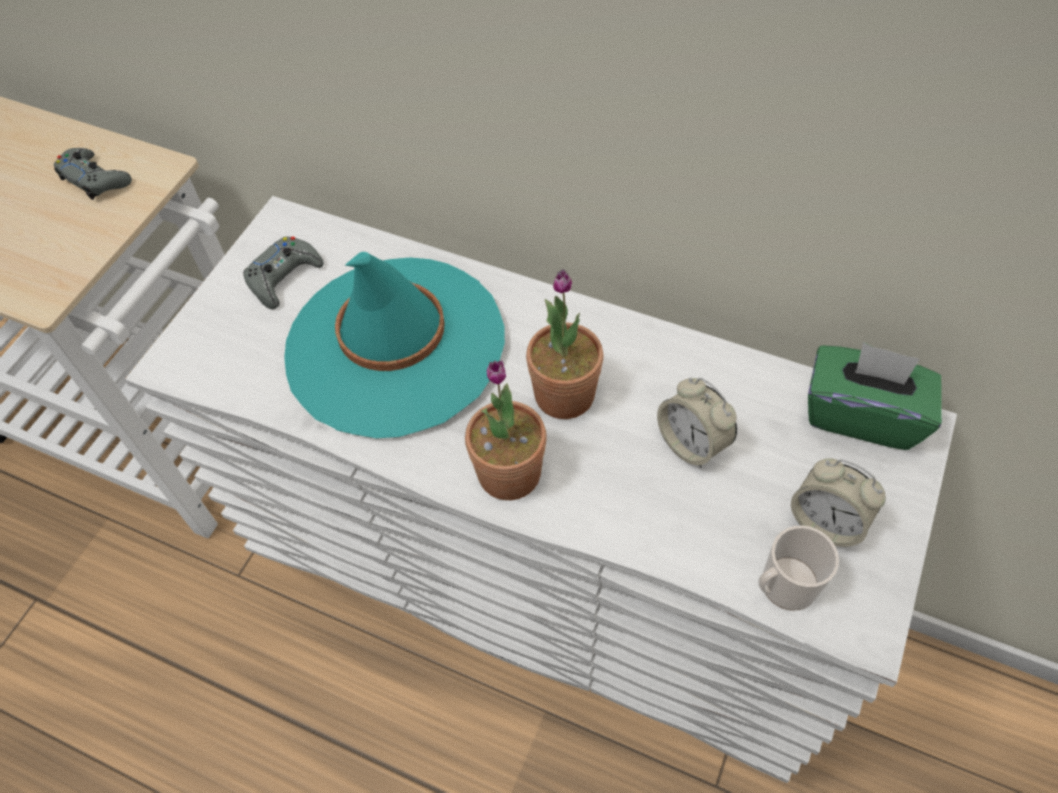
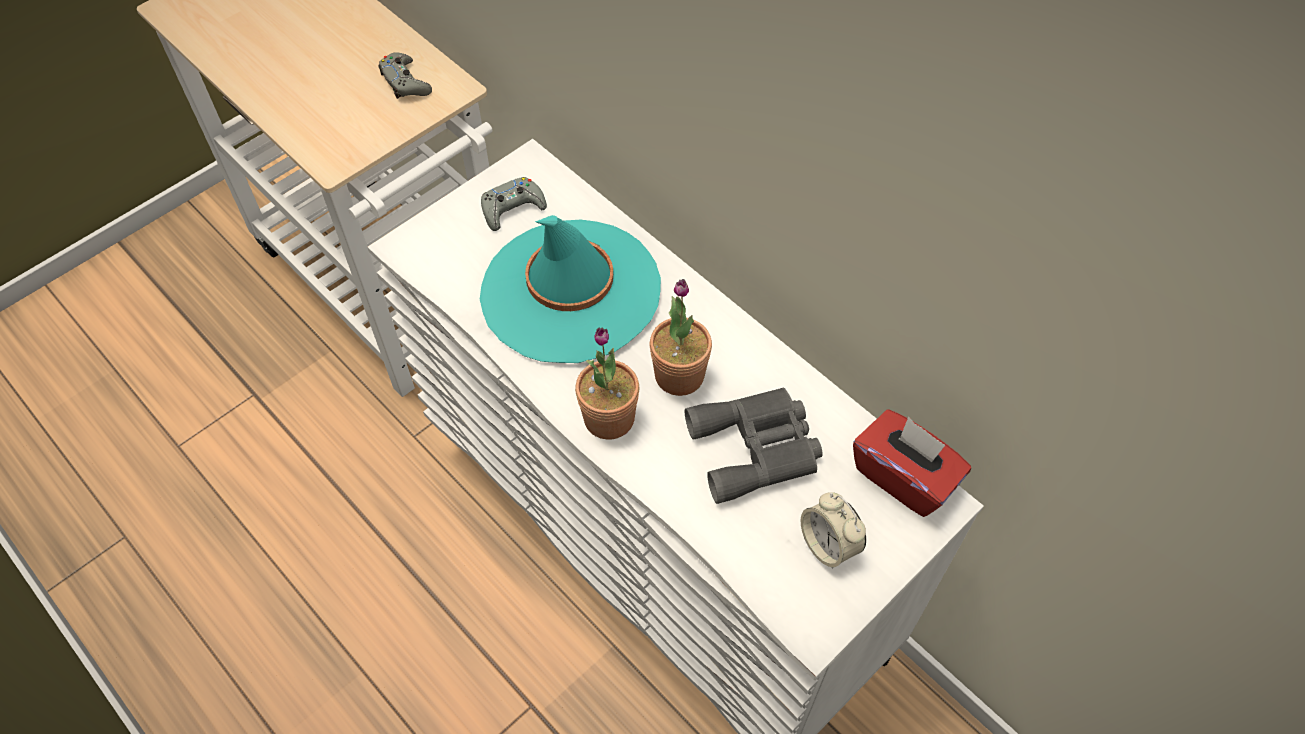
camera: 20 degrees right, 0 degrees up
alarm clock [657,377,737,468] -> grey binoculars [685,388,822,504]
mug [758,525,839,611] -> none
green tissue box [808,342,942,450] -> red tissue box [853,410,971,517]

